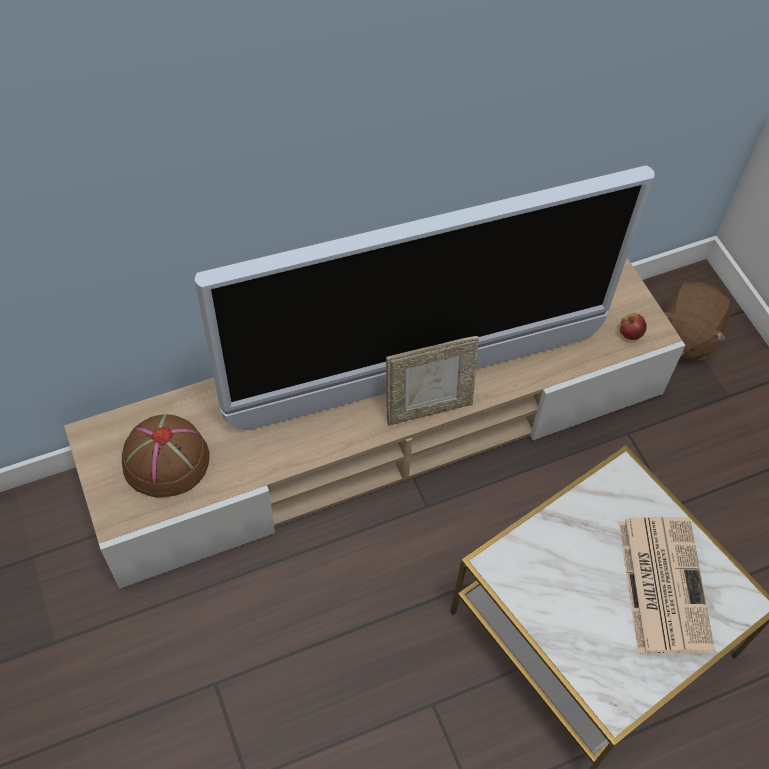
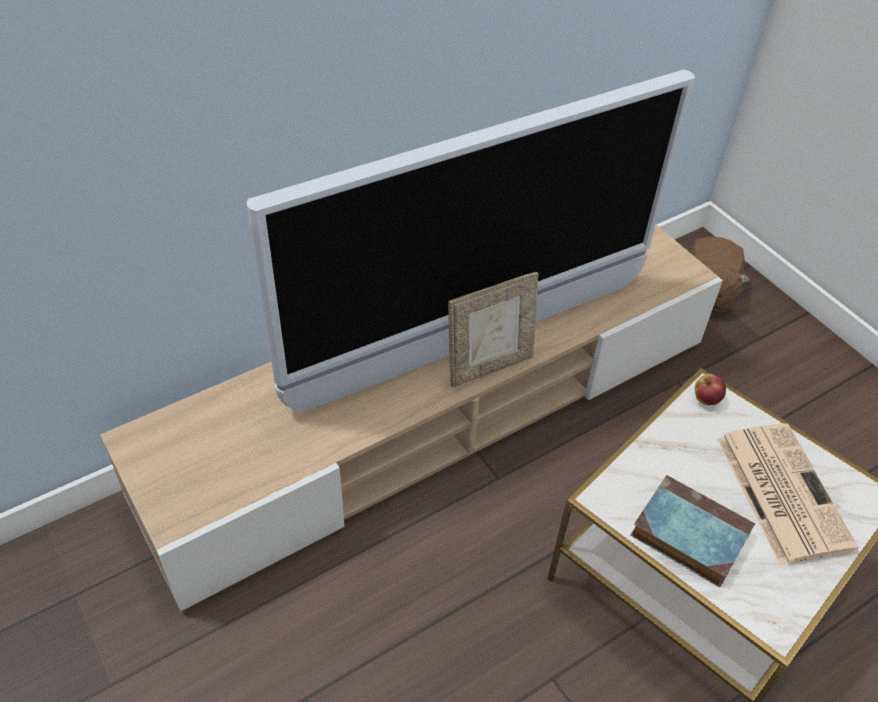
camera: 10 degrees left, 10 degrees down
brown hat [122,414,209,497] -> none
apple [620,313,647,340] -> apple moved to [695,374,726,405]
none -> book [631,475,755,587]

